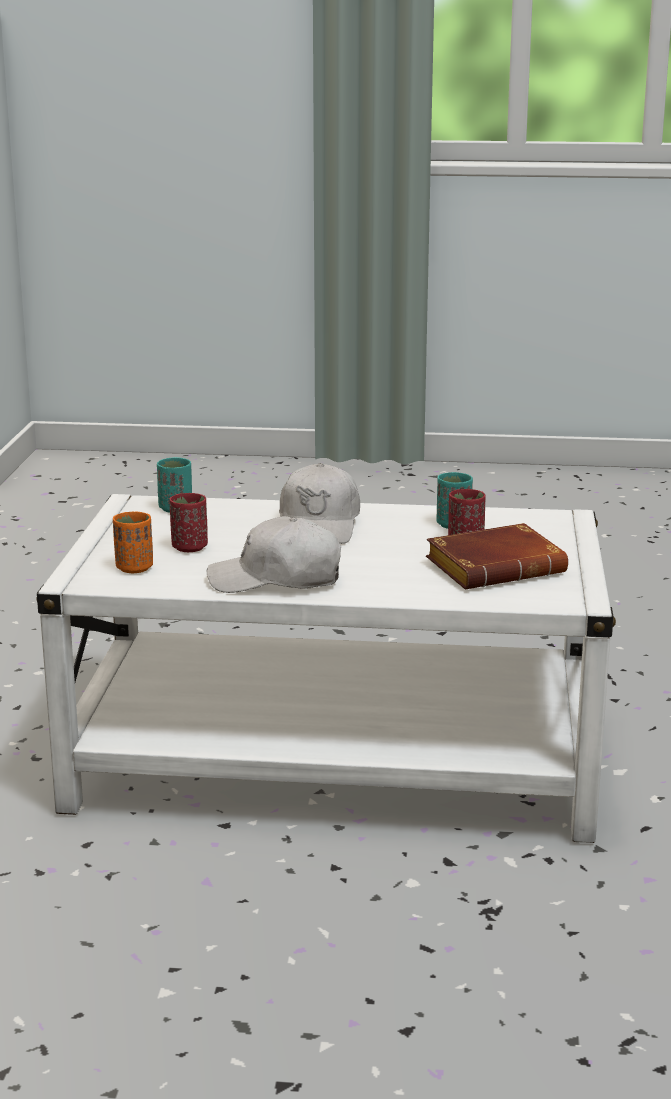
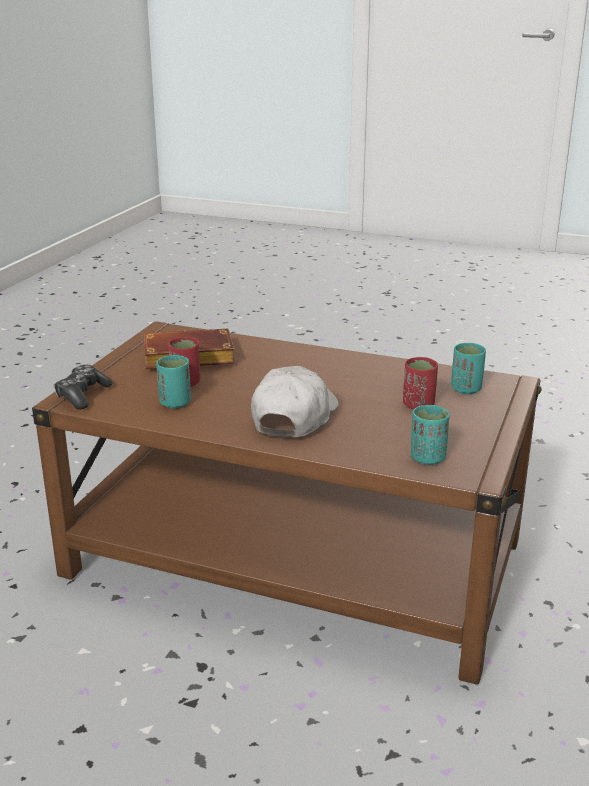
camera: 165 degrees left, 5 degrees up
white coffee table [37,494,616,843] -> brown coffee table [32,321,542,685]
orange cup [113,512,153,573] -> turquoise cup [451,343,486,394]
white cap [207,516,341,593] -> none
none -> game controller [54,365,113,409]

